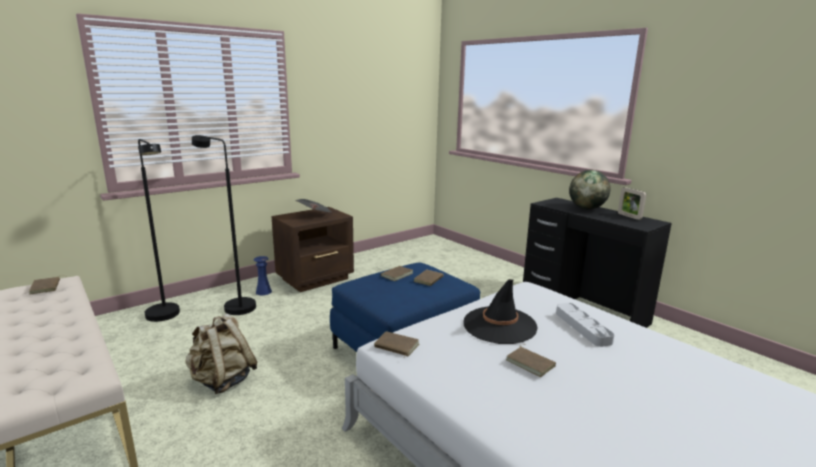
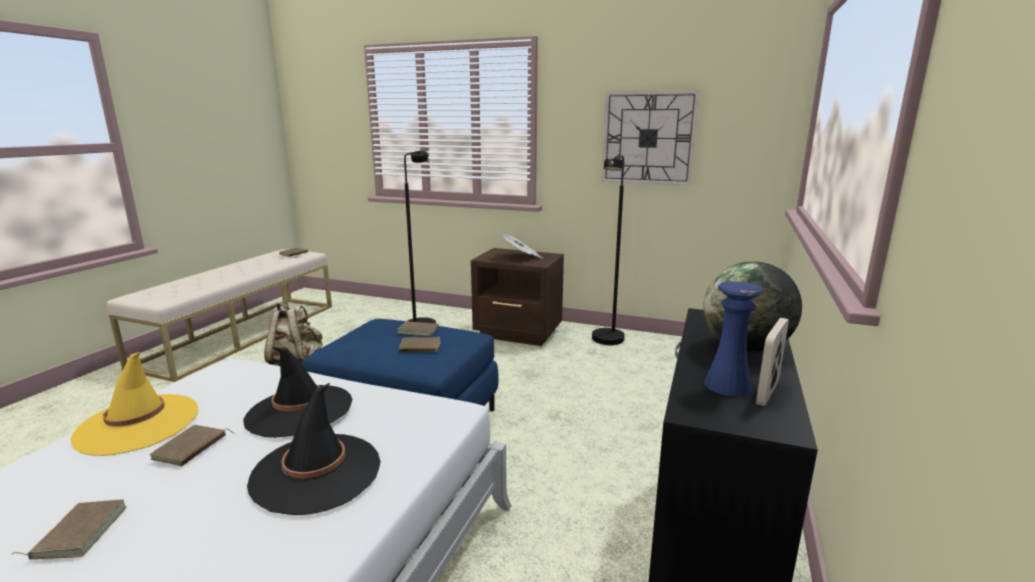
camera: 60 degrees right, 0 degrees up
black floor lamp [138,139,180,322] -> black floor lamp moved to [592,156,625,345]
blue vase [254,256,272,295] -> blue vase moved to [704,281,763,397]
brown book [374,331,419,357] -> brown book moved to [10,499,127,560]
grey tray [556,303,614,347] -> black hat [247,383,381,515]
none -> yellow hat [70,352,198,456]
none -> wall clock [602,90,699,185]

